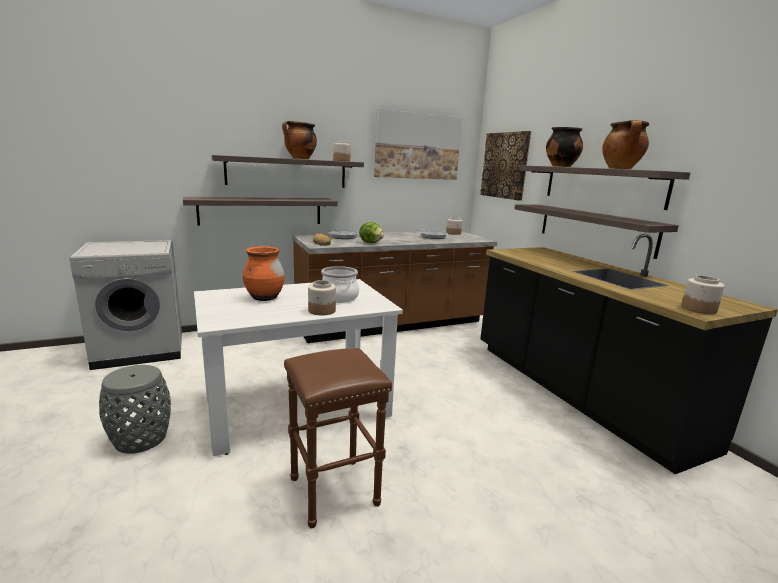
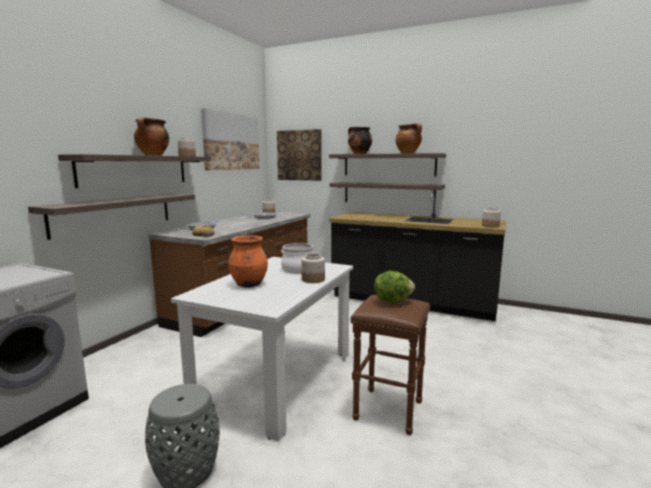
camera: 40 degrees left, 5 degrees down
lettuce [359,222,384,243] -> lettuce moved to [374,271,415,303]

